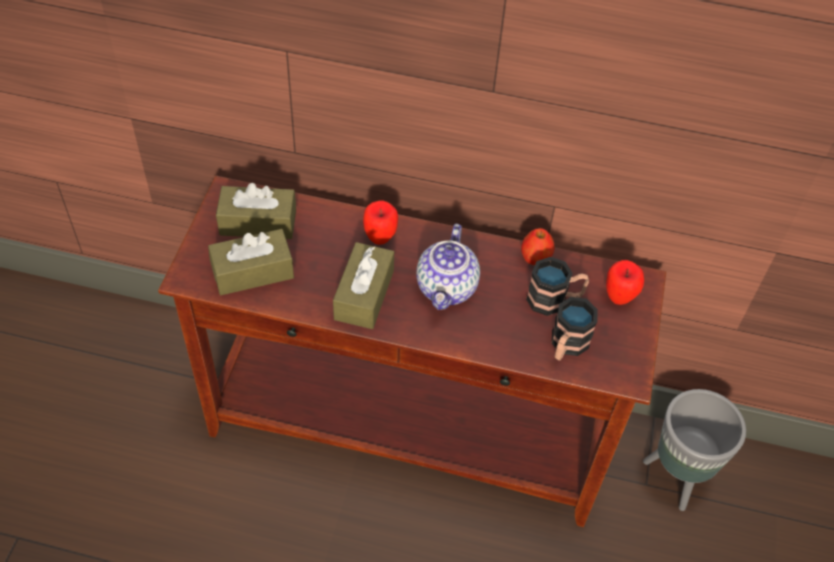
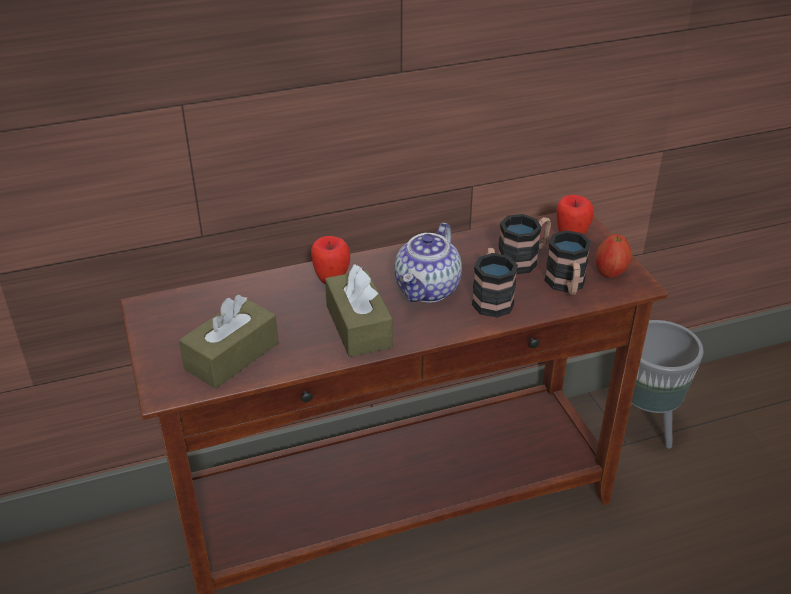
camera: 30 degrees left, 15 degrees down
brown tissue box [216,183,296,239] -> none
teapot [416,224,480,310] -> teapot turned 45 degrees clockwise [394,223,462,302]
apple [521,228,555,265] -> apple moved to [595,234,632,278]
none -> mug [472,248,518,318]

